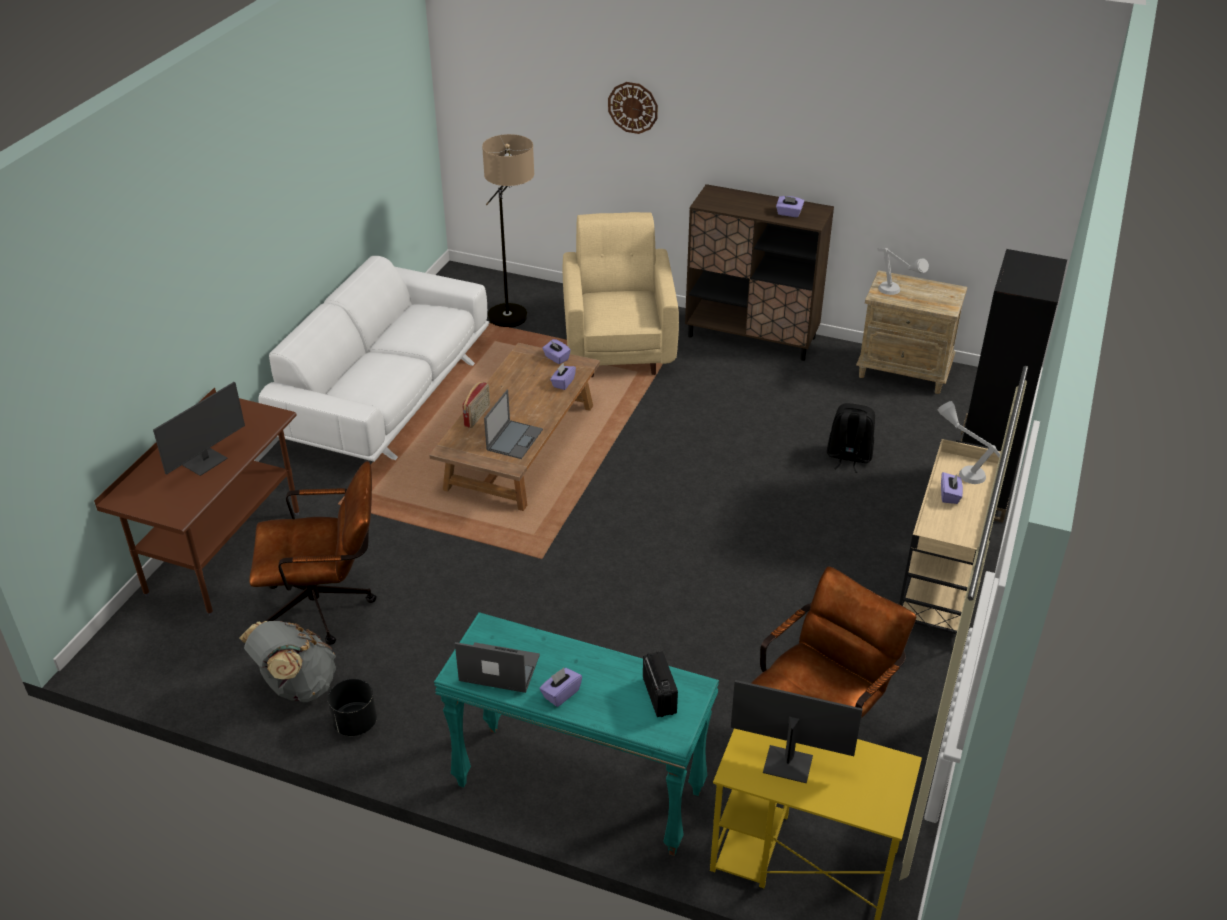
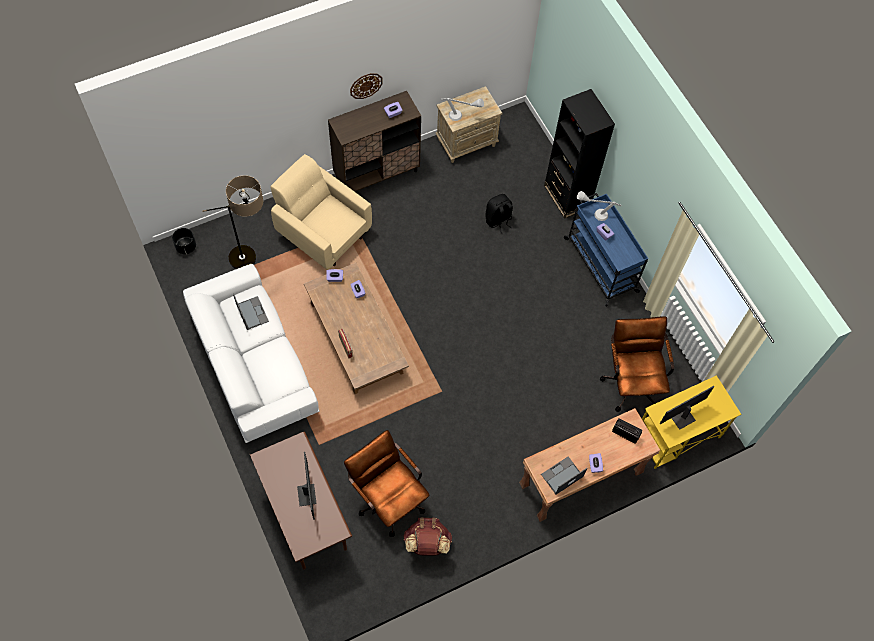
camera: 50 degrees left, 25 degrees up
grey backpack [240,621,336,702] -> brown backpack [403,517,452,556]
brown office chair [249,461,377,645] -> brown office chair turned 75 degrees counterclockwise [344,430,429,537]
black planter [328,679,377,736] -> black planter moved to [172,228,196,254]
turquoise console table [434,612,719,856] -> brown console table [519,408,661,522]
laptop [484,390,543,459] -> laptop moved to [233,293,269,330]
wall clock [608,82,658,134] -> wall clock moved to [350,73,383,99]
beige cart [899,439,1001,651] -> blue cart [564,193,648,306]

